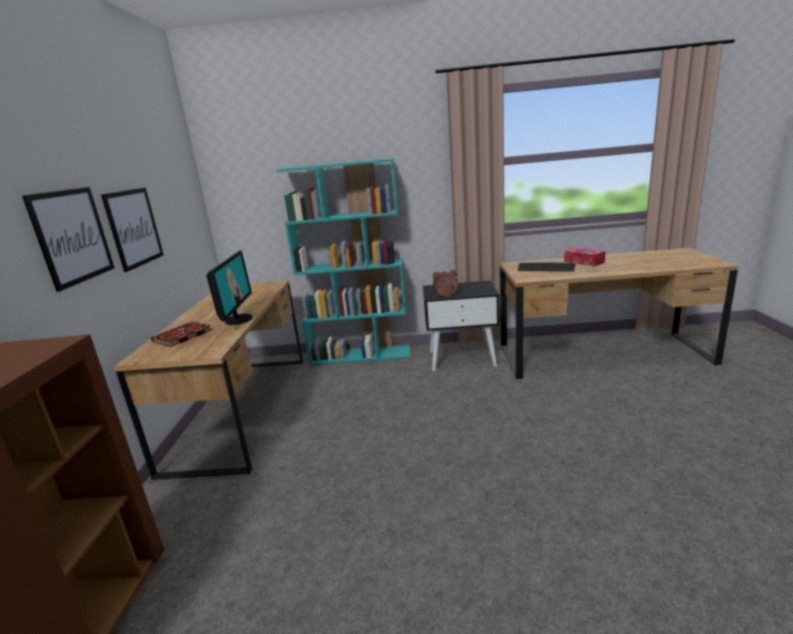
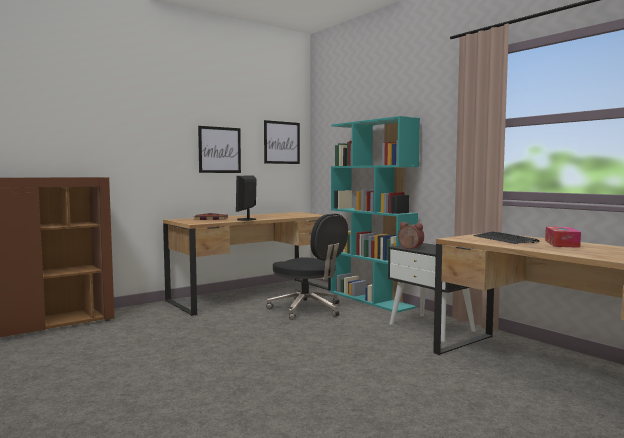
camera: 50 degrees right, 15 degrees down
picture [22,187,115,292] -> picture moved to [264,120,300,164]
monitor [206,251,252,325] -> monitor turned 135 degrees clockwise [236,175,257,221]
none -> black office chair [267,214,348,320]

